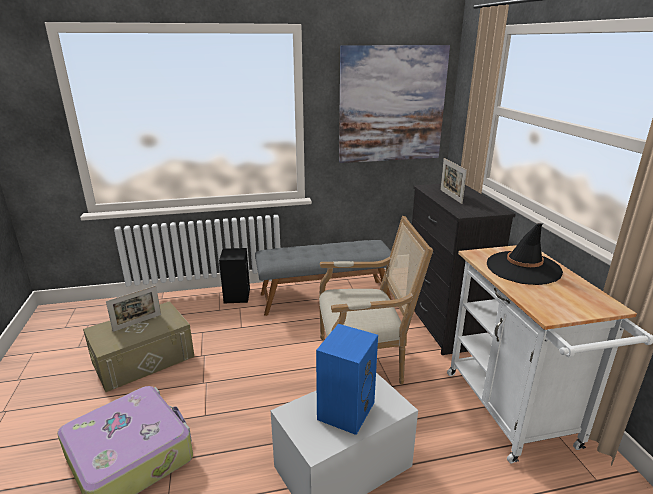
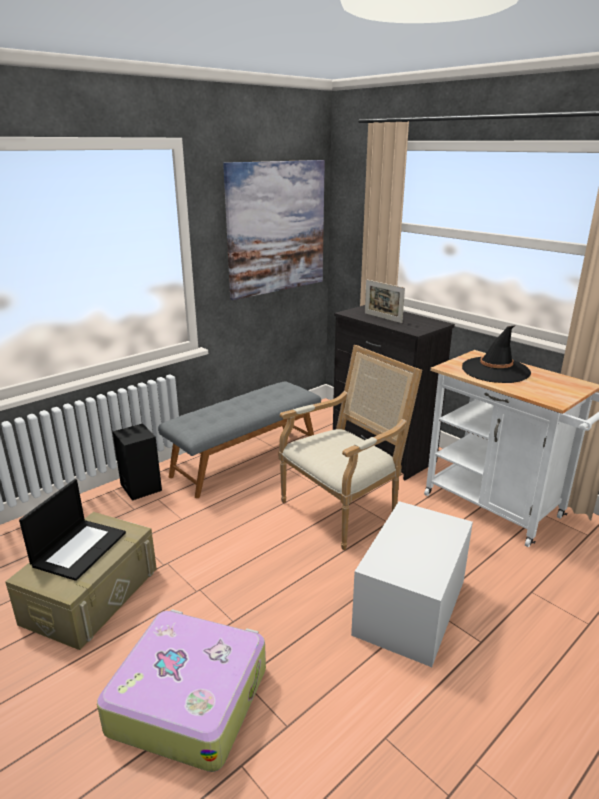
camera: 30 degrees left, 0 degrees up
picture frame [106,286,161,332] -> laptop [19,479,126,581]
blue speaker [316,324,378,435] -> none

